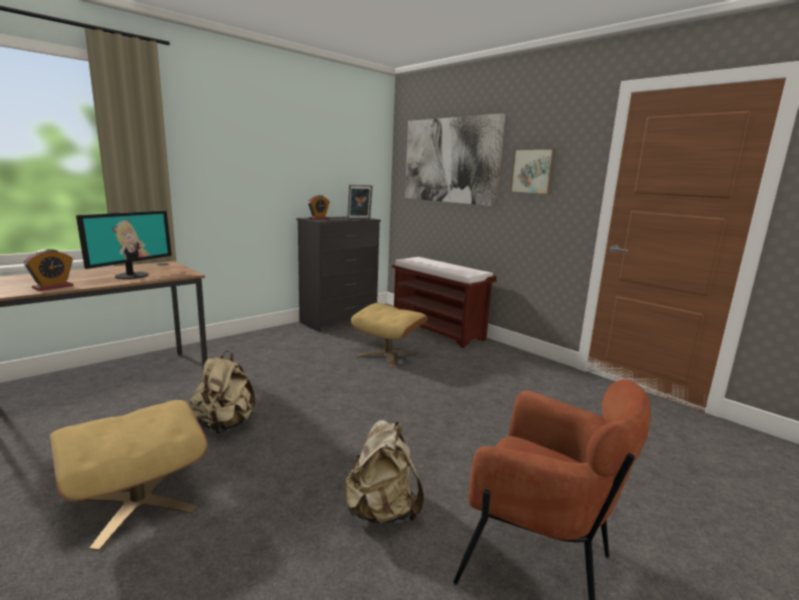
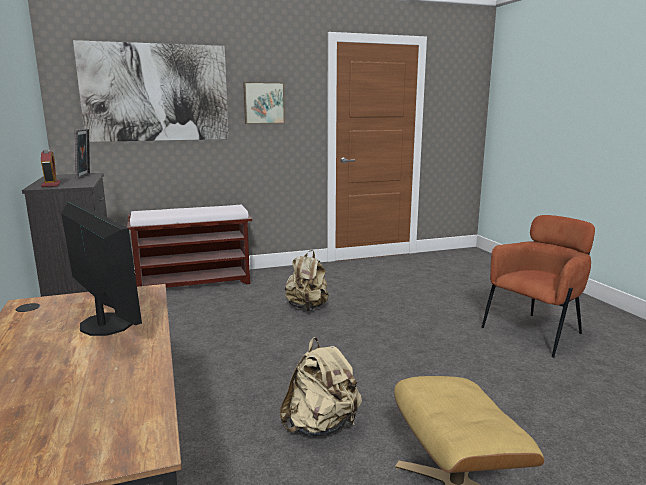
camera: 65 degrees left, 0 degrees up
alarm clock [24,249,73,291] -> none
beige backpack [344,420,424,524] -> beige backpack moved to [285,250,329,311]
beige ottoman [351,303,428,368] -> none

